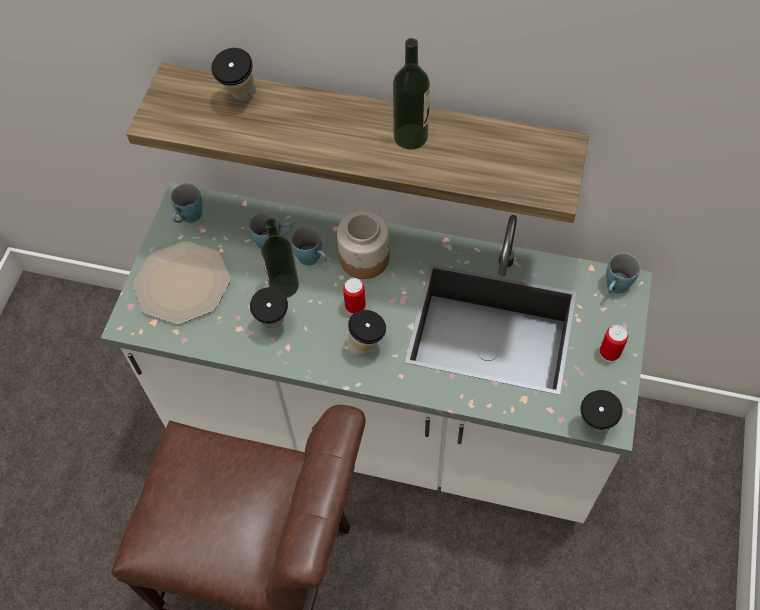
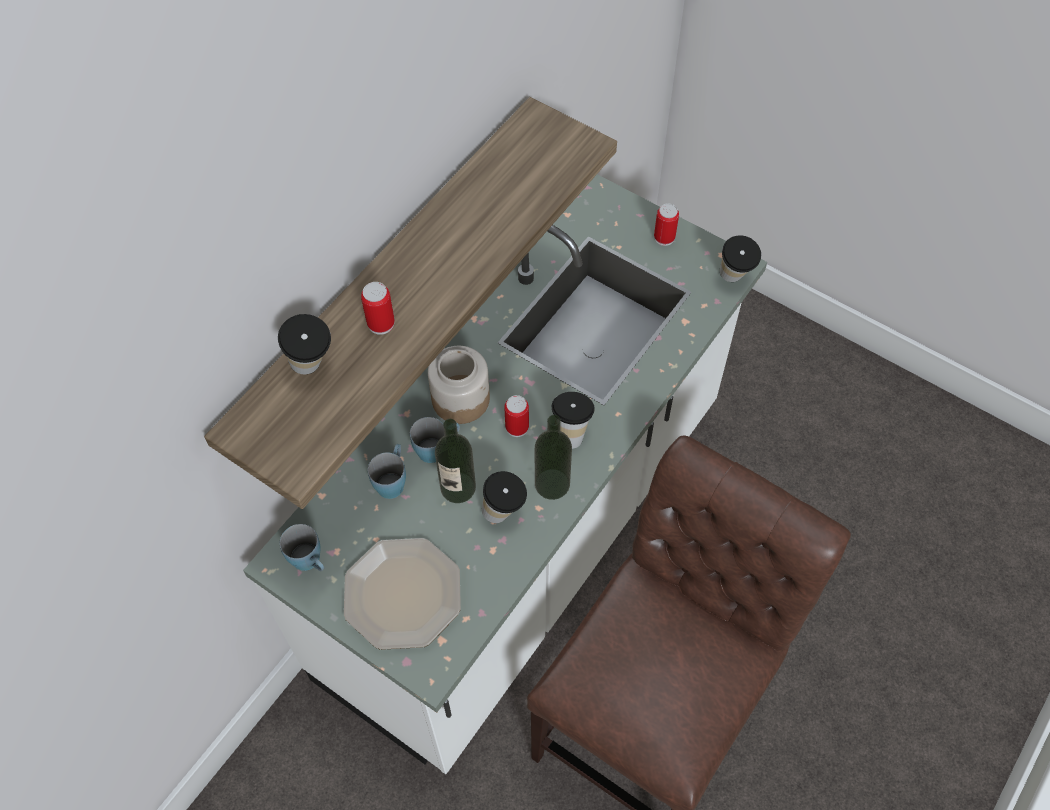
camera: 70 degrees left, 0 degrees up
bottle [393,38,430,150] -> bottle moved to [535,415,572,500]
blue mug [606,253,640,294] -> none
none -> can [361,282,395,335]

